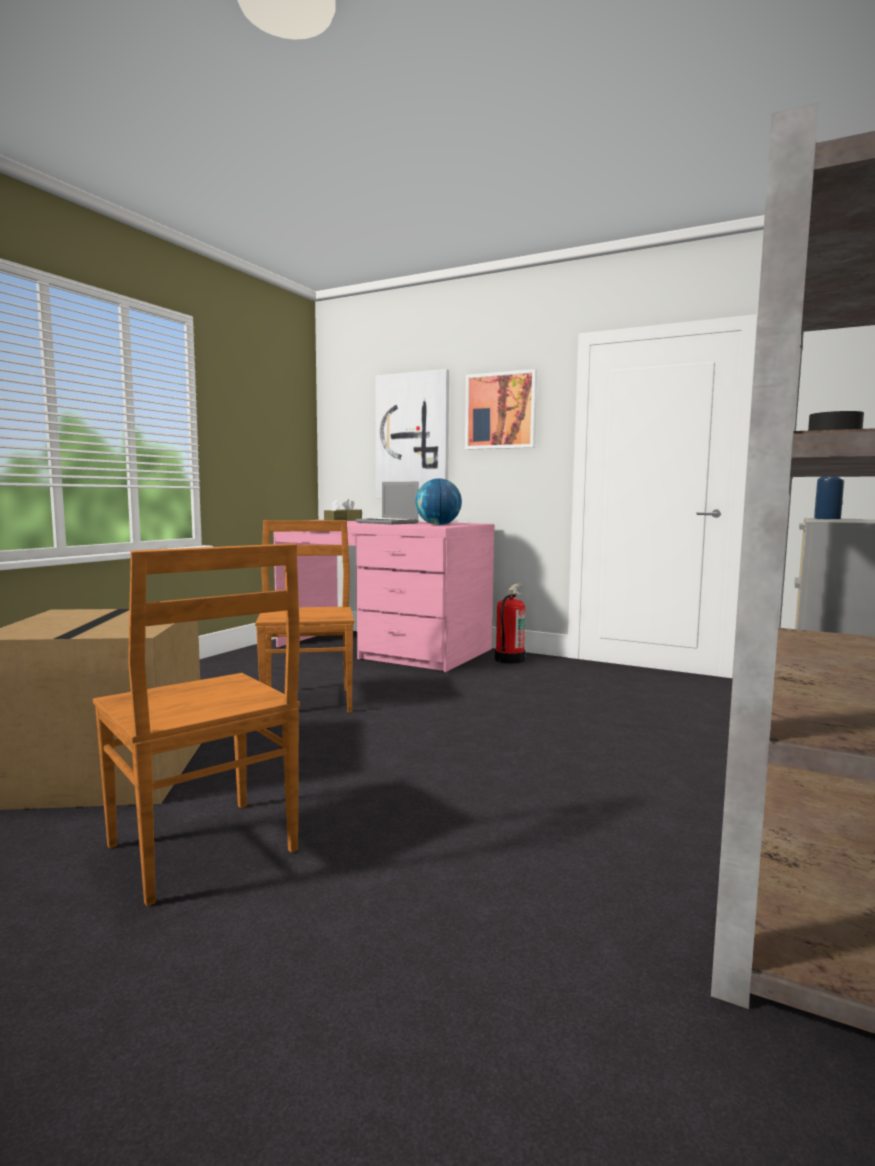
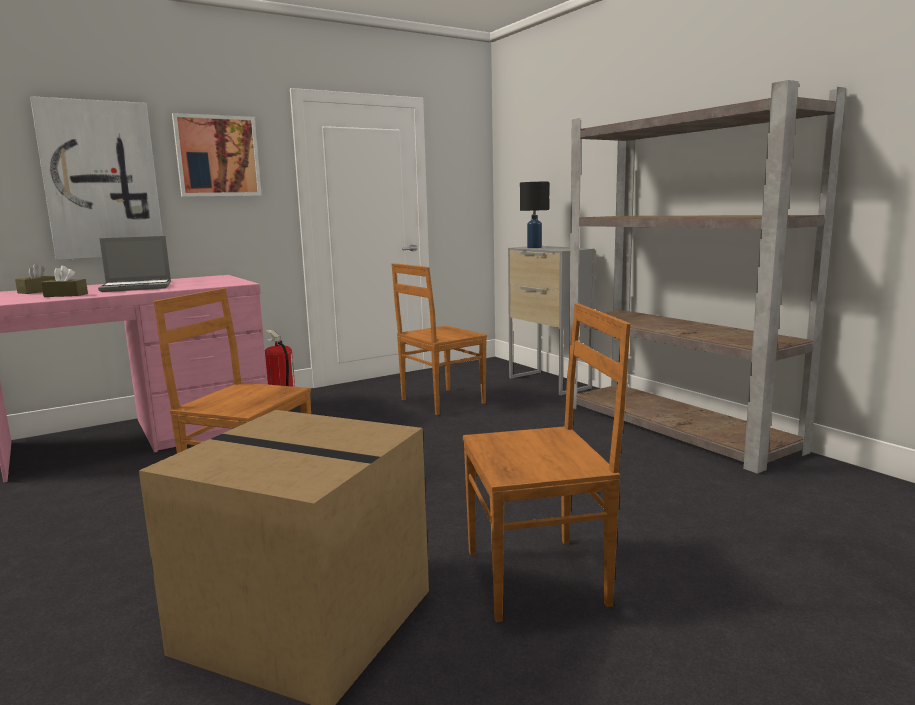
camera: 60 degrees left, 5 degrees up
globe [416,478,462,525] -> none
none -> brown chair [392,263,487,415]

